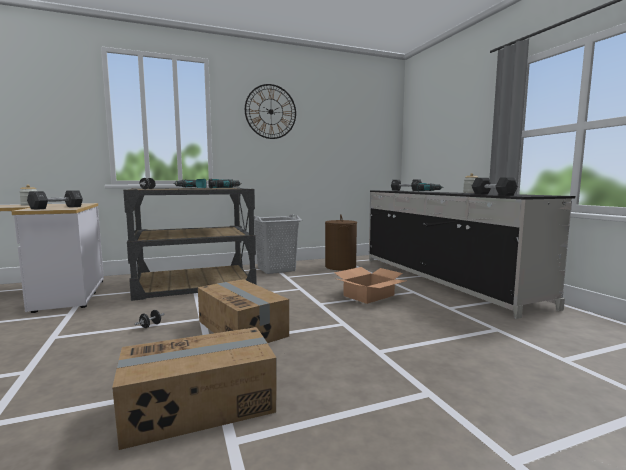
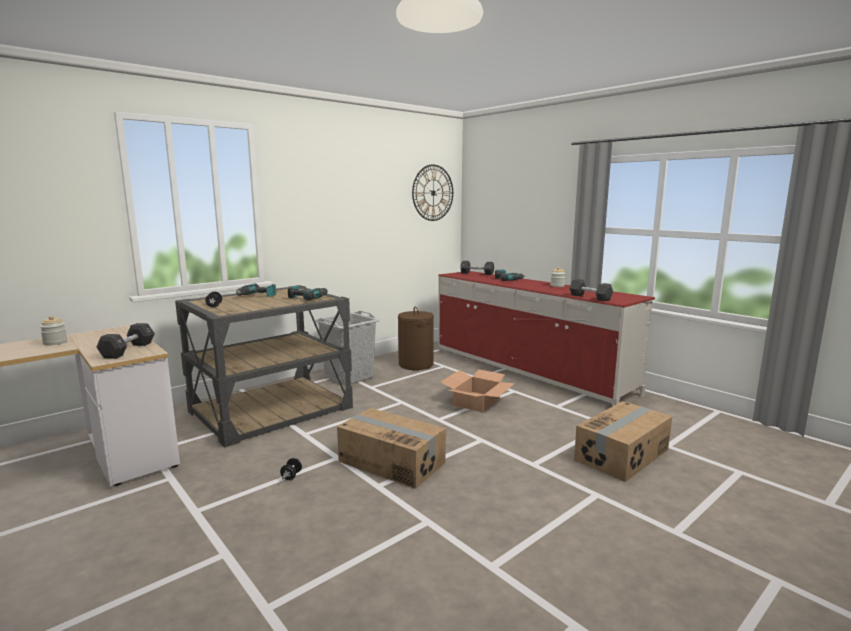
camera: 20 degrees left, 5 degrees up
cardboard box [112,327,277,450] -> cardboard box moved to [574,401,672,482]
wall clock [245,84,296,139] -> wall clock moved to [412,164,453,221]
black cabinet [369,190,575,319] -> red cabinet [438,271,655,406]

